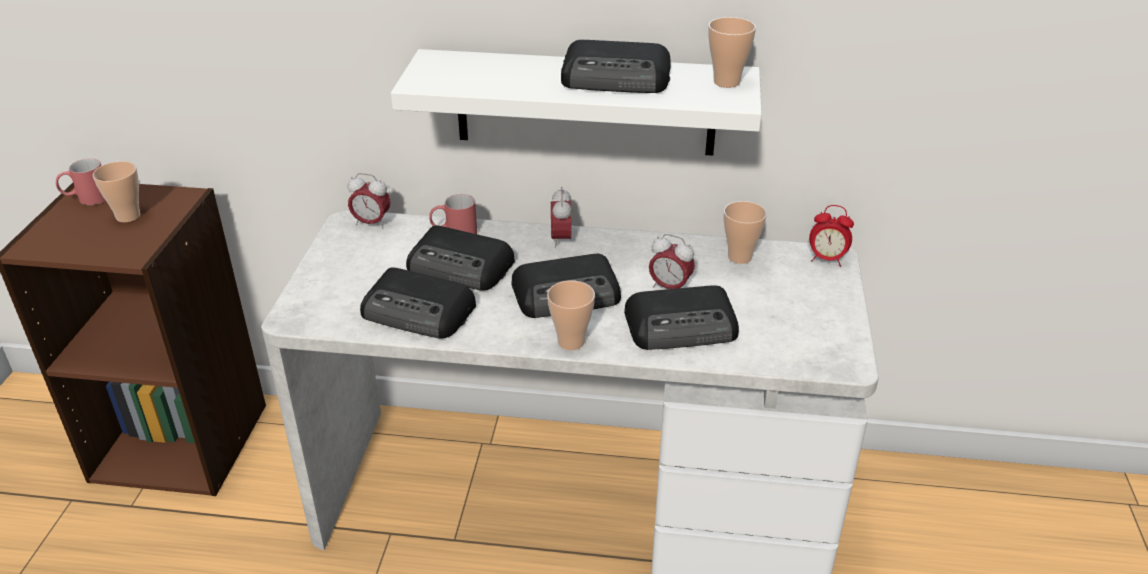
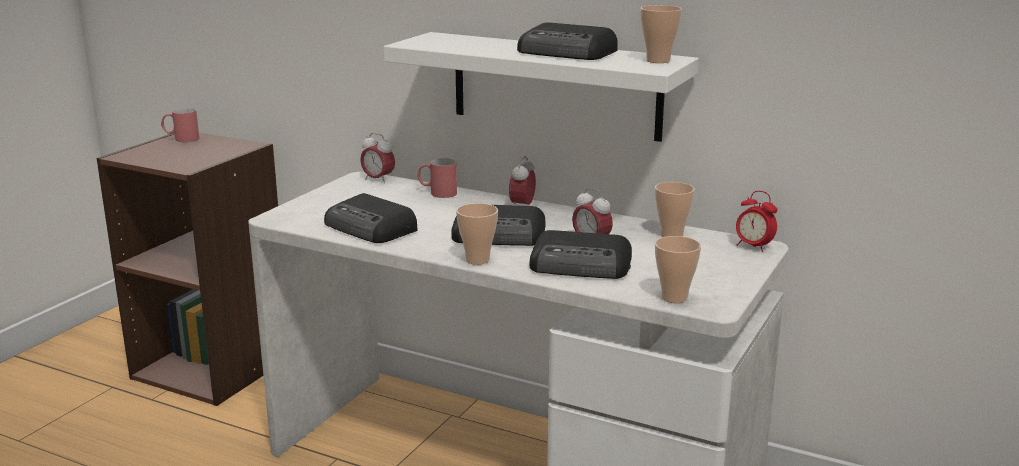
camera: 20 degrees right, 15 degrees down
cup [93,161,141,222] -> cup moved to [655,236,701,303]
radio [406,225,515,291] -> none

